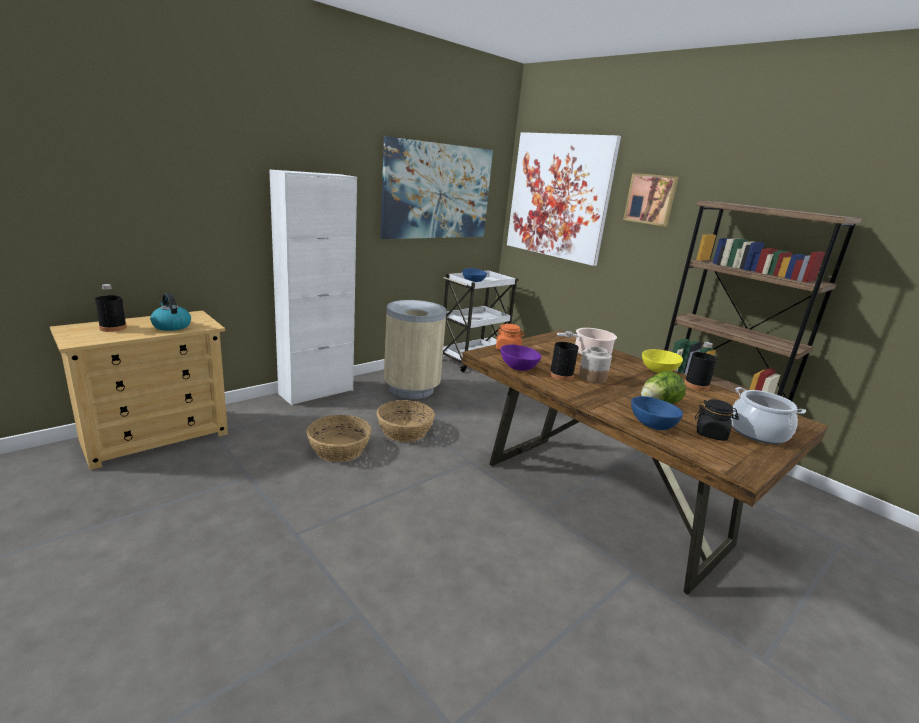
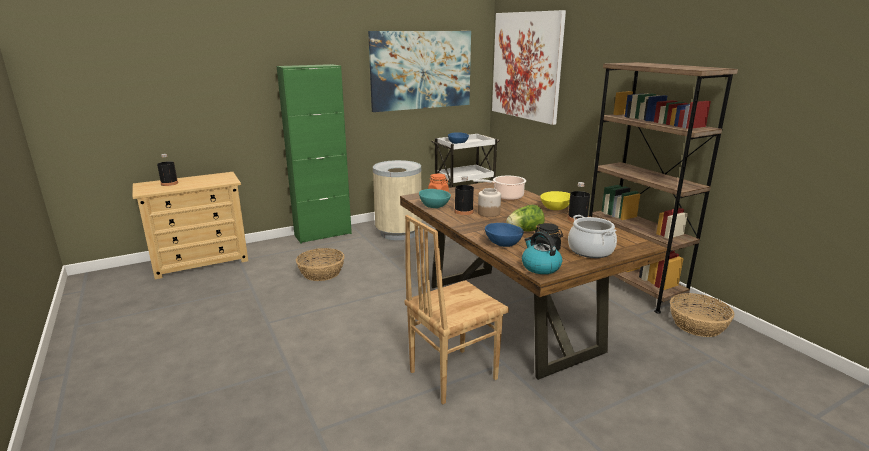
camera: 15 degrees right, 0 degrees up
kettle [150,293,191,331] -> kettle moved to [522,231,562,274]
white cabinet [269,169,357,406] -> green cabinet [277,64,352,243]
basket [377,400,435,442] -> basket moved to [670,293,735,337]
purple bowl [501,345,542,371] -> turquoise bowl [419,189,451,208]
picture [623,173,679,226] -> none
none -> brown chair [405,215,509,404]

